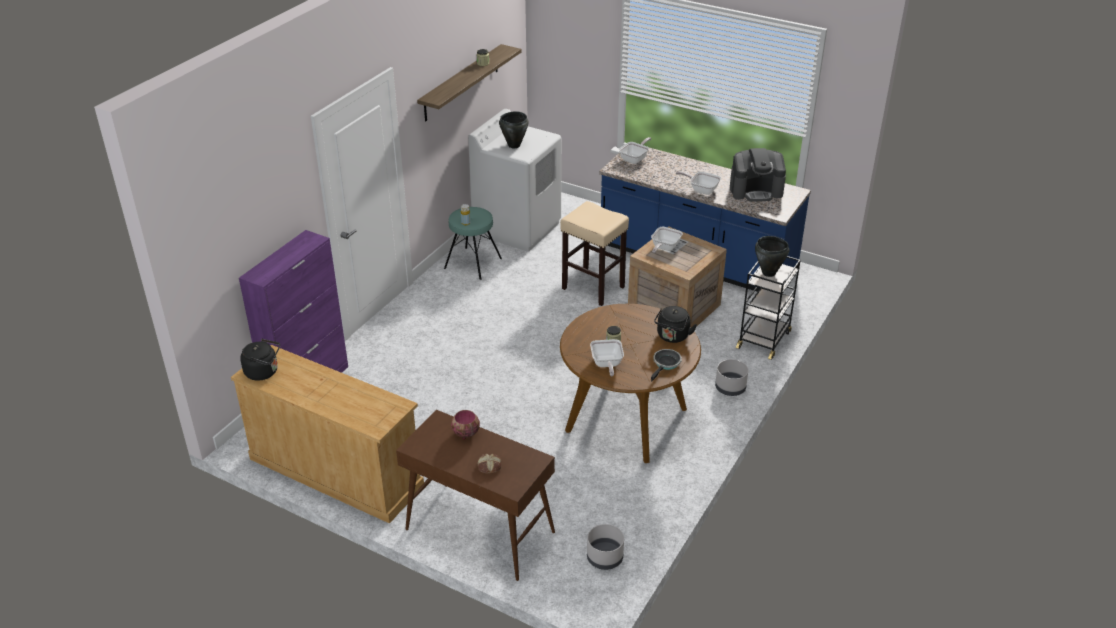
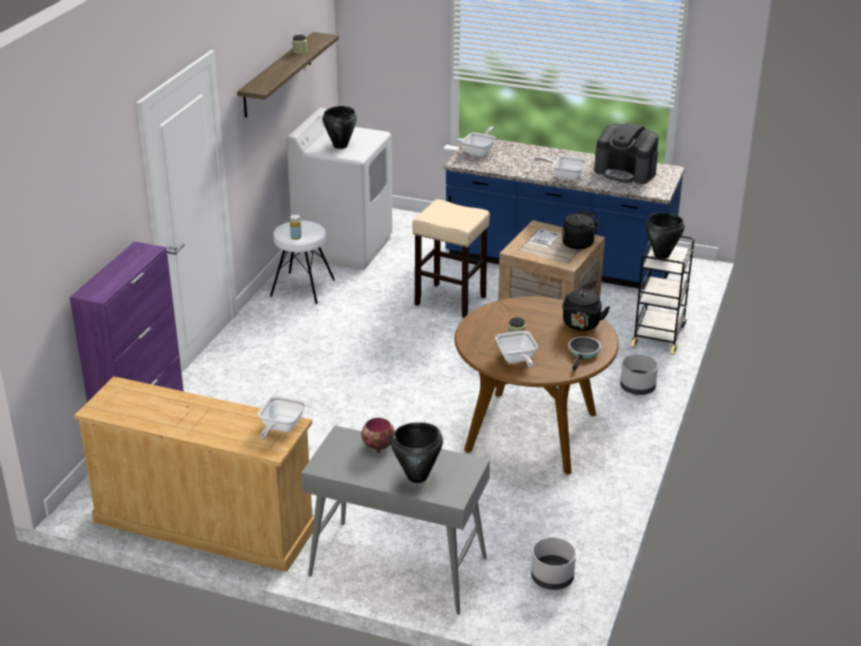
camera: 10 degrees left, 5 degrees down
black kettle [240,339,280,381] -> black kettle moved to [562,211,600,249]
brown console table [396,410,555,581] -> grey console table [301,426,490,615]
turquoise stool [444,207,502,280] -> white stool [270,220,335,304]
bread [477,454,501,473] -> black cooking pot [391,422,443,483]
frying pan [651,227,683,253] -> frying pan moved to [258,395,306,440]
coffee machine [730,148,786,202] -> coffee machine turned 45 degrees clockwise [594,123,659,184]

